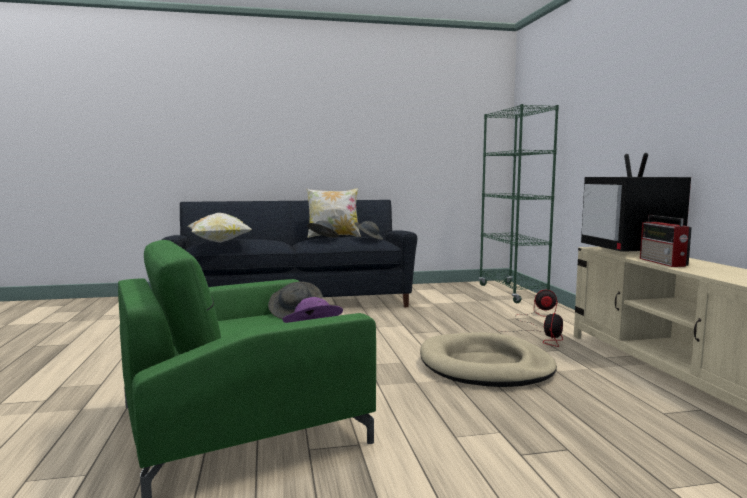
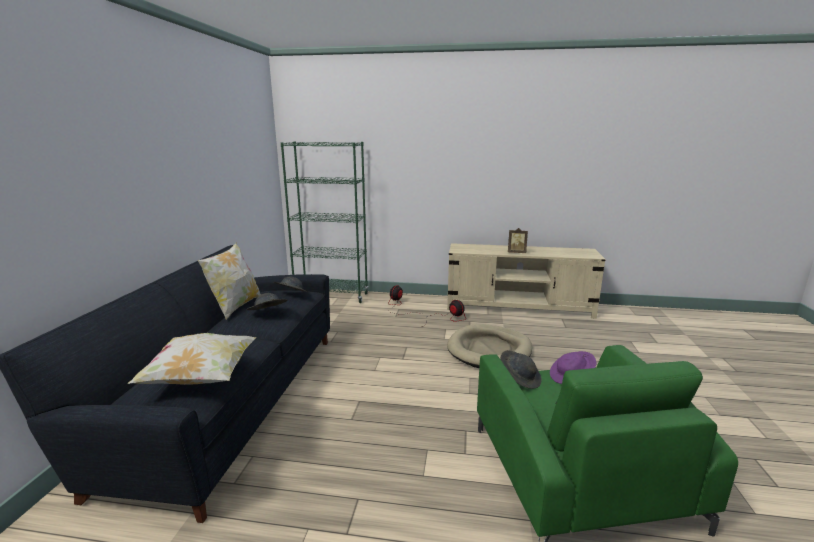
camera: 70 degrees left, 10 degrees up
television [581,153,691,252] -> none
radio [640,215,692,267] -> picture frame [508,228,528,253]

